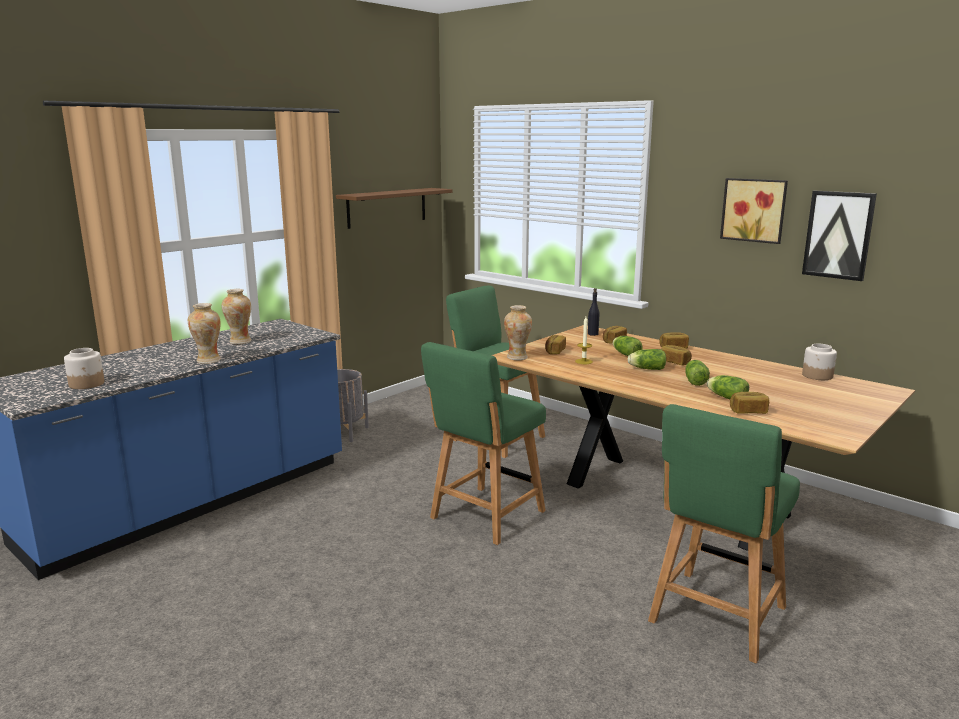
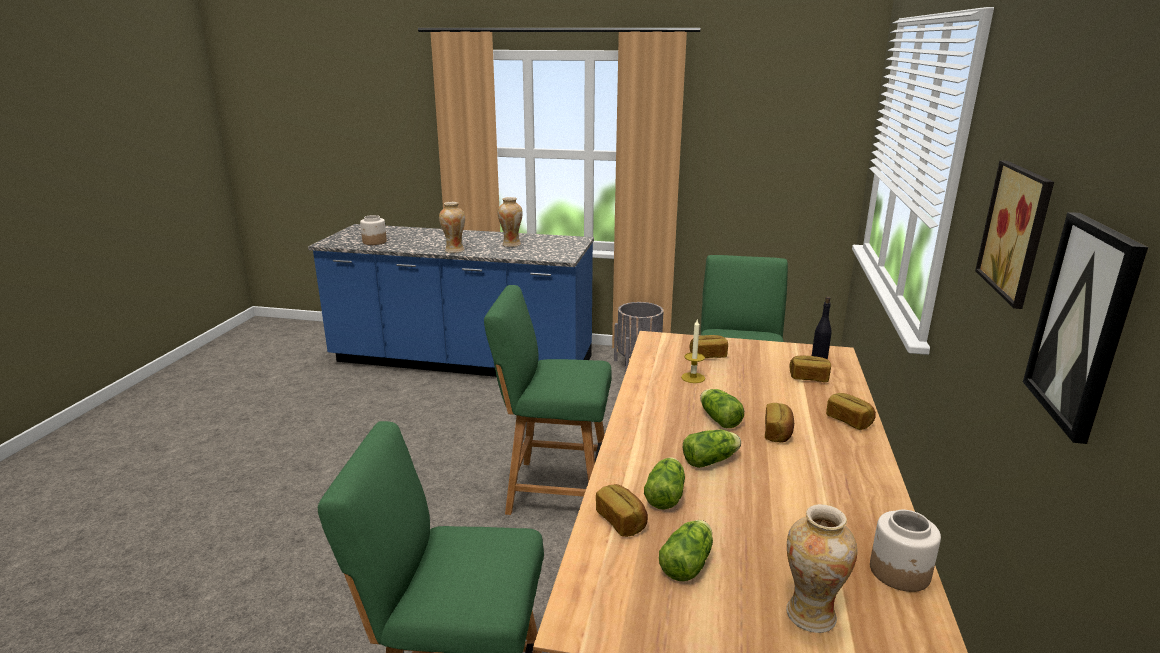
camera: 60 degrees right, 5 degrees up
brown shelf [336,188,452,229] -> none
vase [504,305,532,360] -> vase moved to [786,504,858,633]
lettuce [613,336,642,356] -> lettuce moved to [659,520,713,581]

